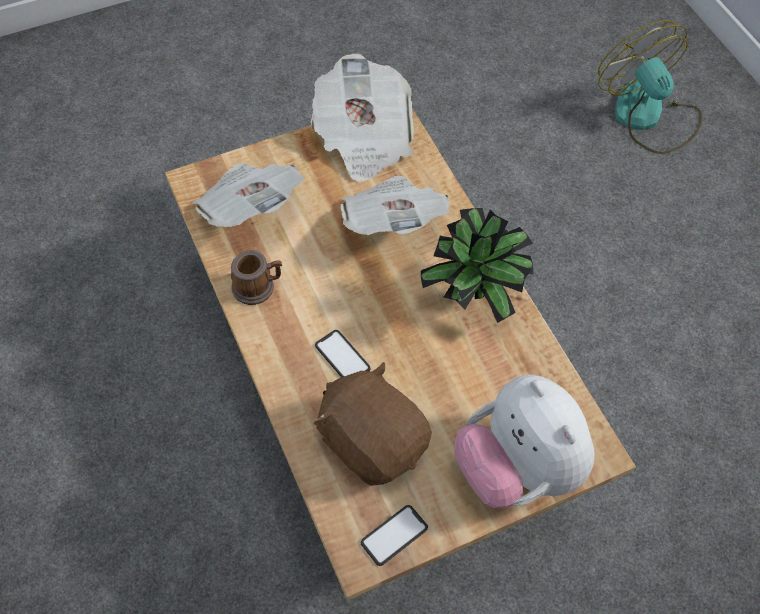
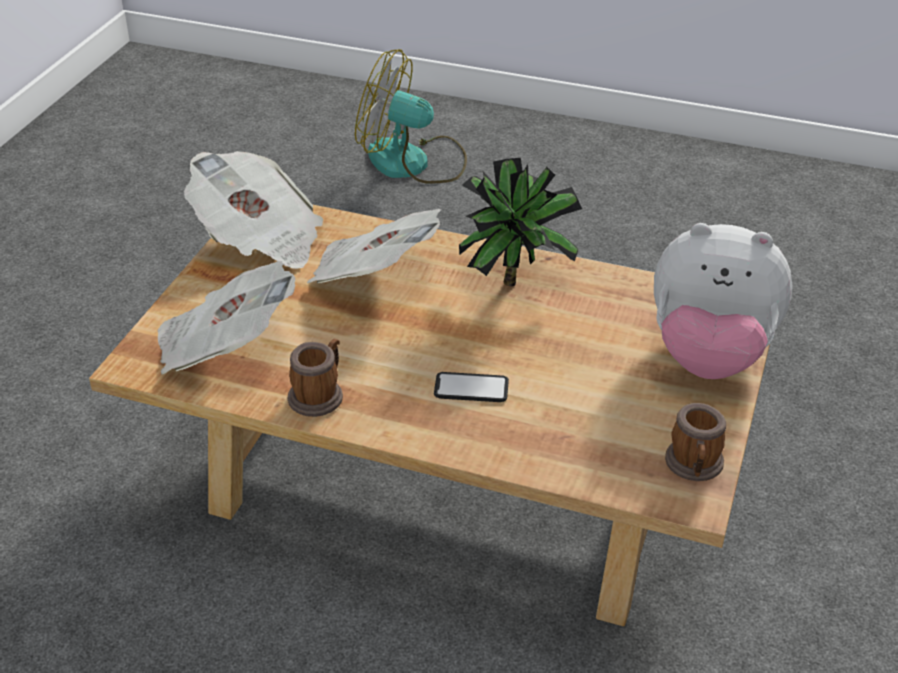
camera: 45 degrees left, 20 degrees down
brown plush toy [314,362,432,486] -> none
phone [361,505,428,566] -> mug [665,403,726,481]

